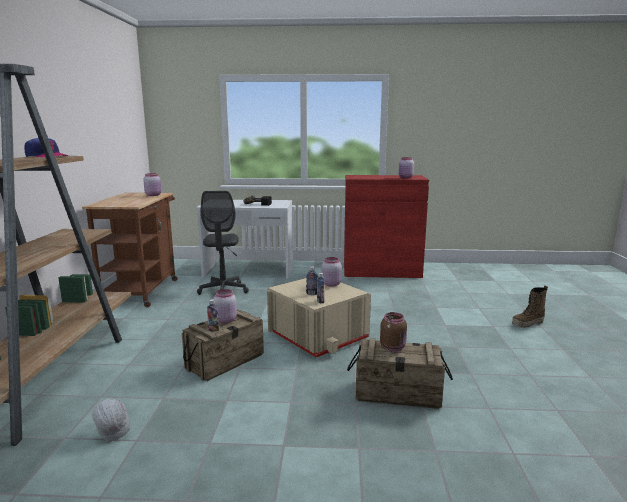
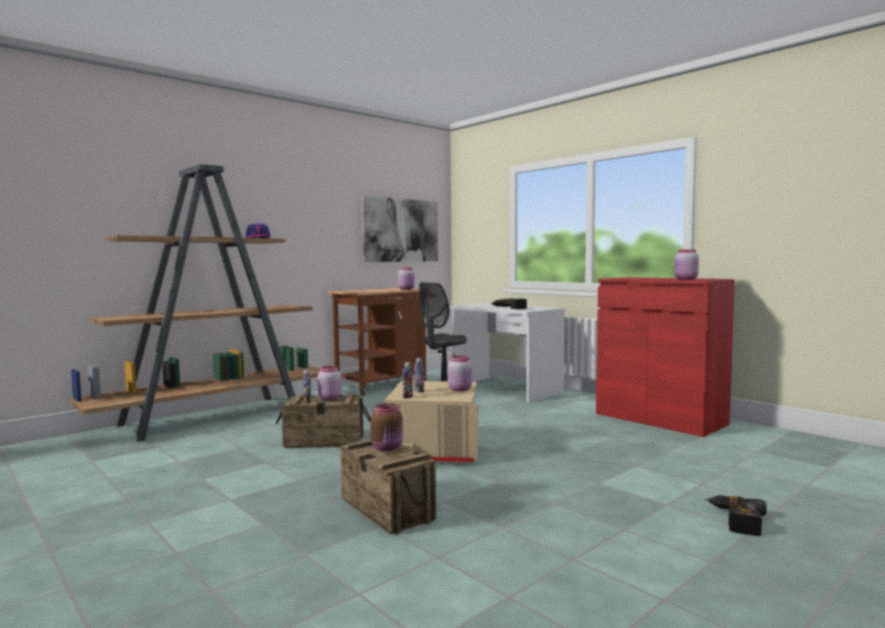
camera: 45 degrees right, 10 degrees down
white hard hat [92,399,130,442] -> none
boot [512,286,548,328] -> power drill [705,495,767,536]
none -> picture [362,196,438,262]

